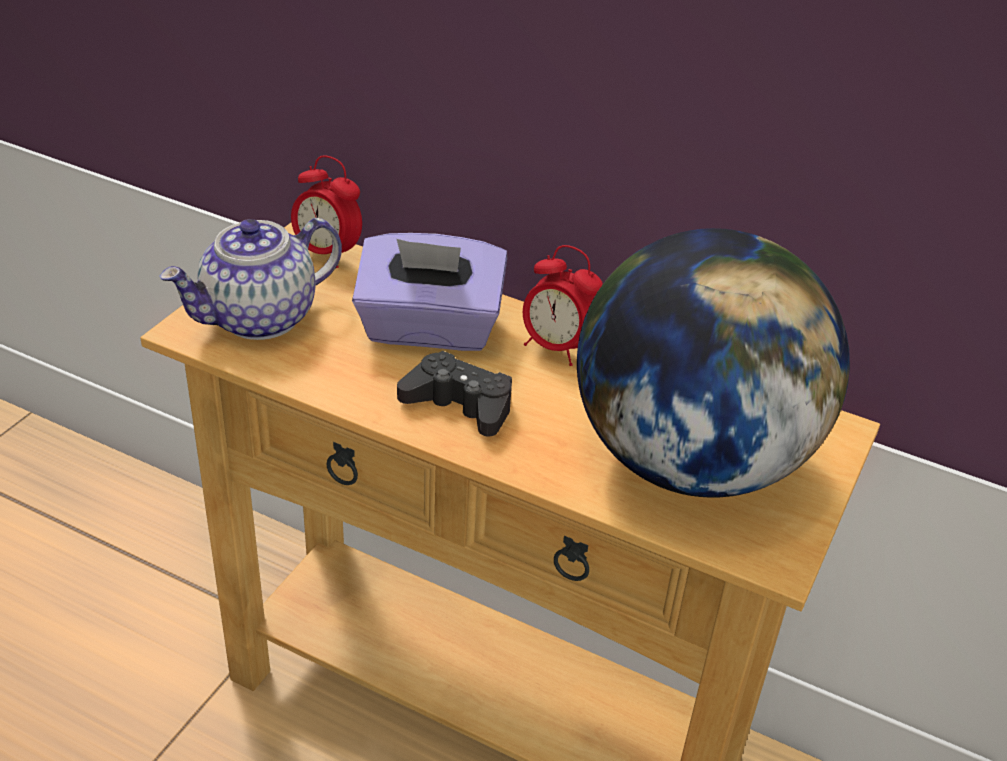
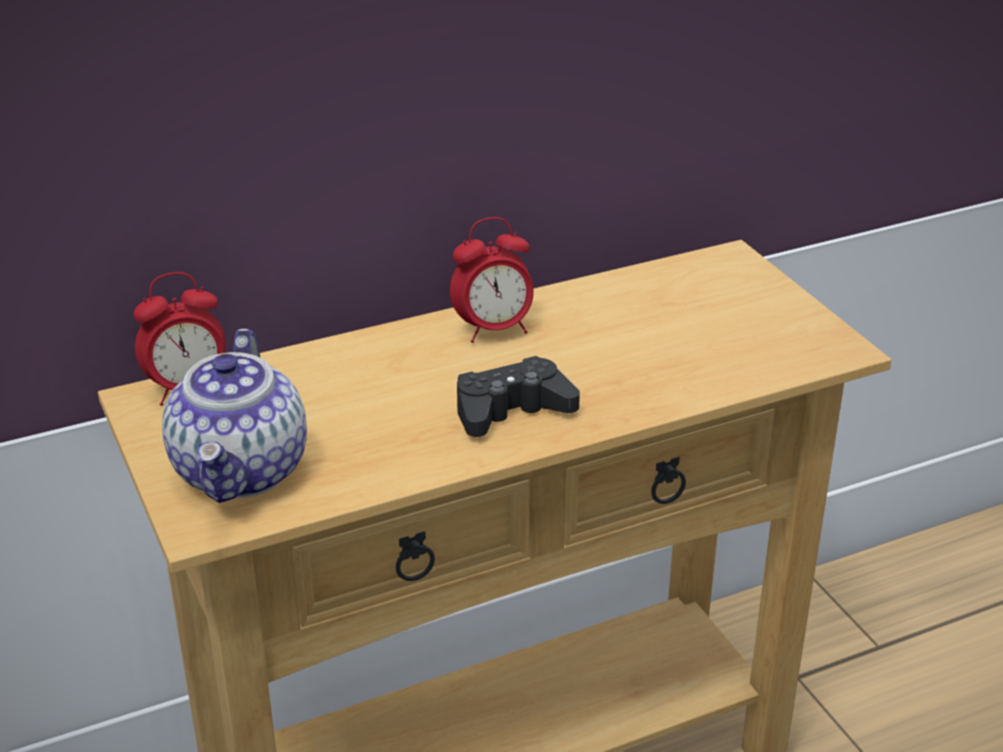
camera: 50 degrees left, 5 degrees down
purple tissue box [352,233,507,351] -> none
globe [577,228,850,498] -> none

